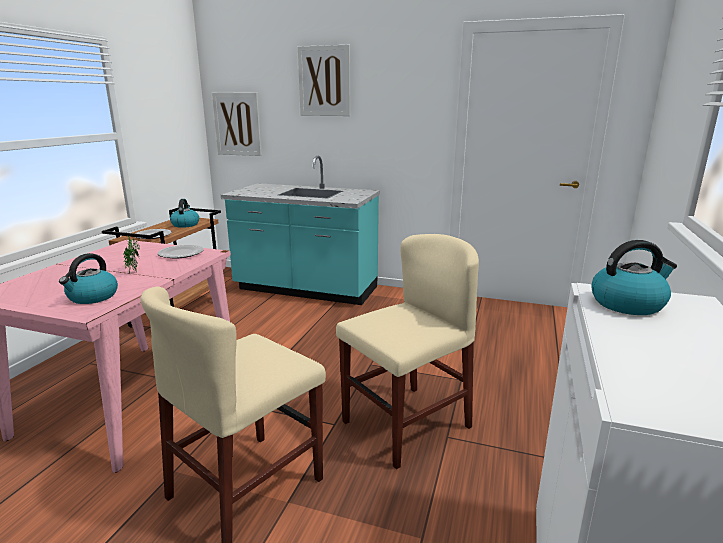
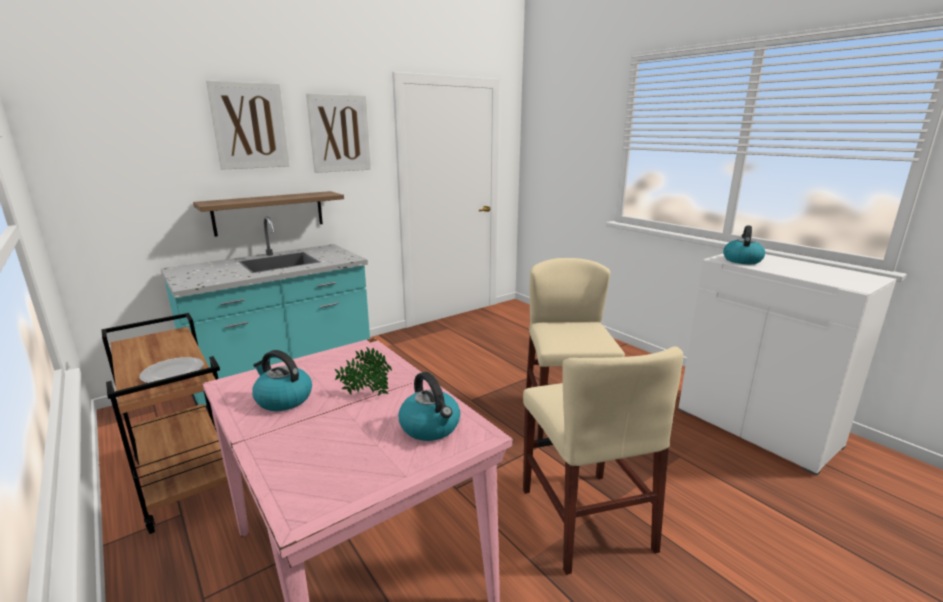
camera: 55 degrees left, 0 degrees up
plate [157,245,204,258] -> none
kettle [170,199,199,228] -> kettle moved to [252,350,312,411]
picture [212,93,262,156] -> picture moved to [306,93,371,173]
none -> shelf [193,191,344,237]

